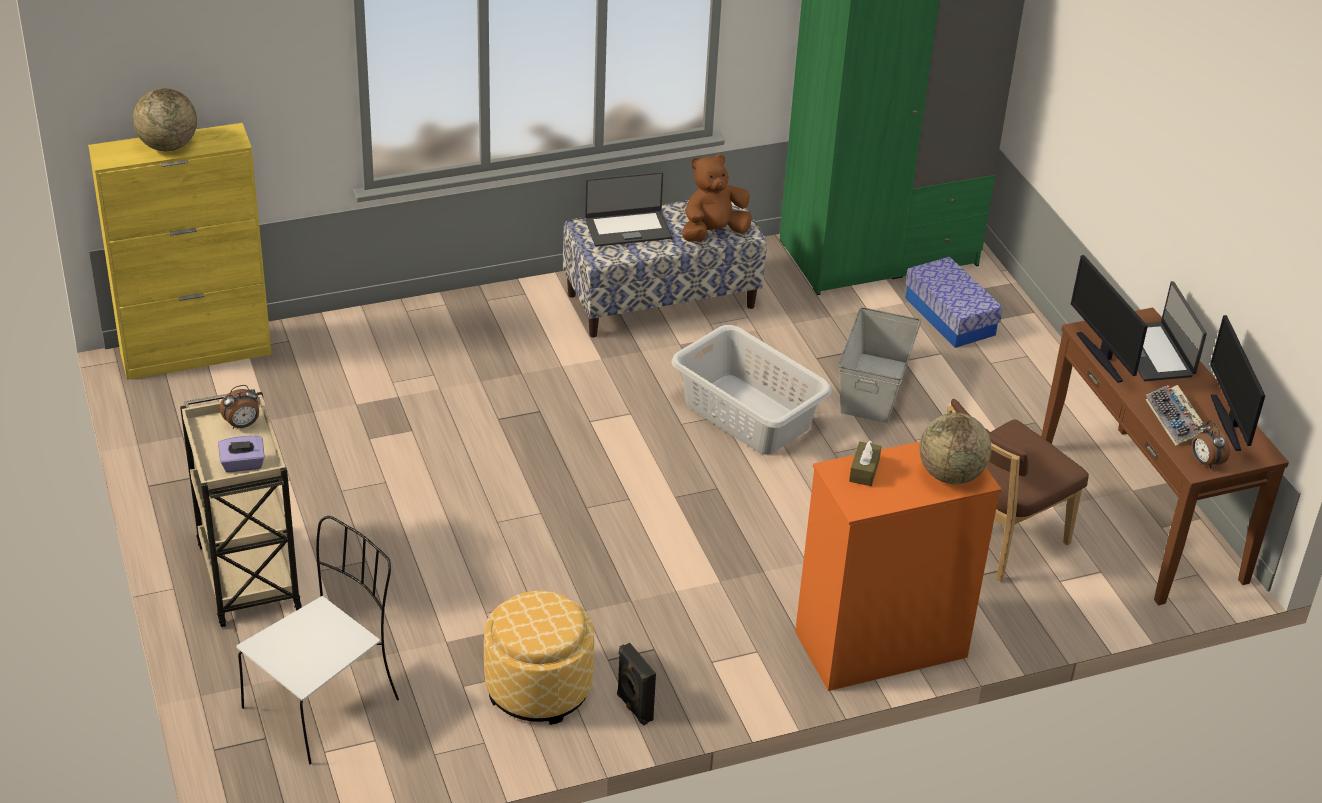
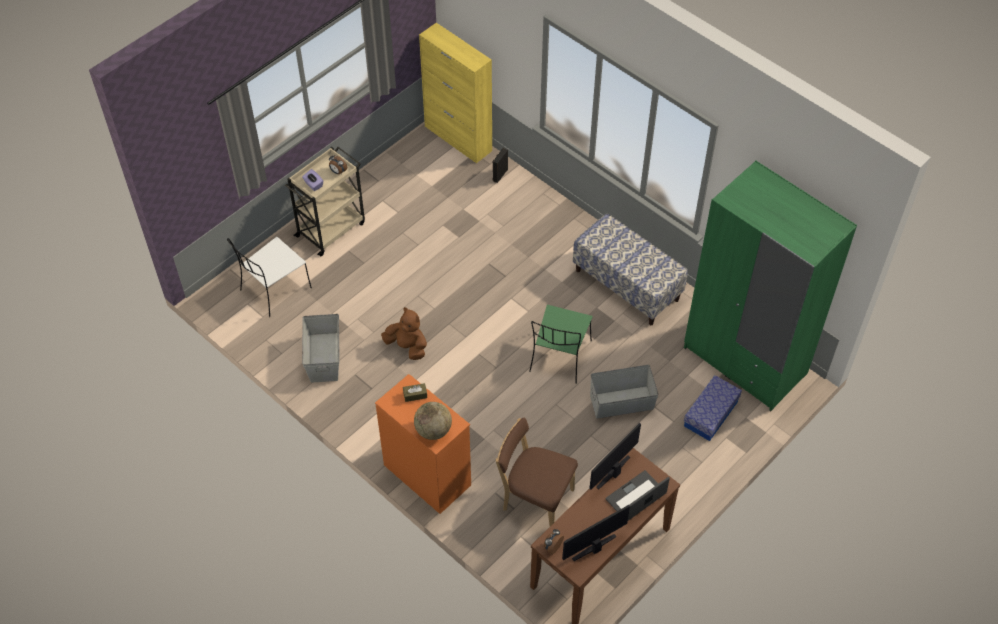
camera: 65 degrees right, 15 degrees up
globe [133,88,197,151] -> none
white chair [236,516,399,764] -> white chair turned 120 degrees clockwise [227,237,312,317]
ottoman [484,591,594,725] -> grey storage box [302,314,340,383]
laptop [585,171,672,247] -> none
black speaker [617,643,656,725] -> black speaker moved to [492,148,508,183]
grey laundry basket [671,325,832,455] -> green chair [529,305,593,384]
brown plush toy [682,154,752,242] -> brown plush toy moved to [381,307,427,360]
keyboard [1145,385,1204,446] -> none

